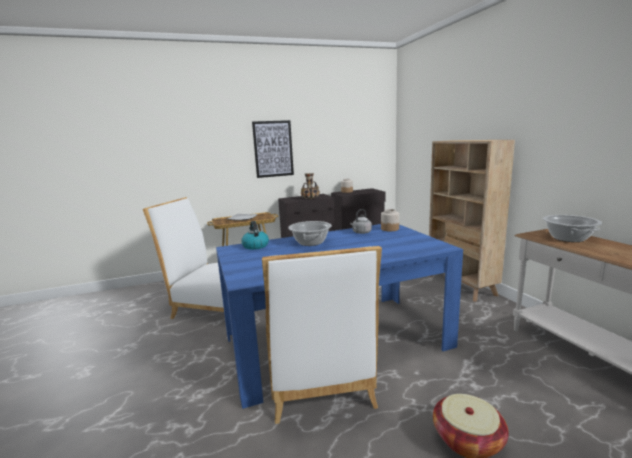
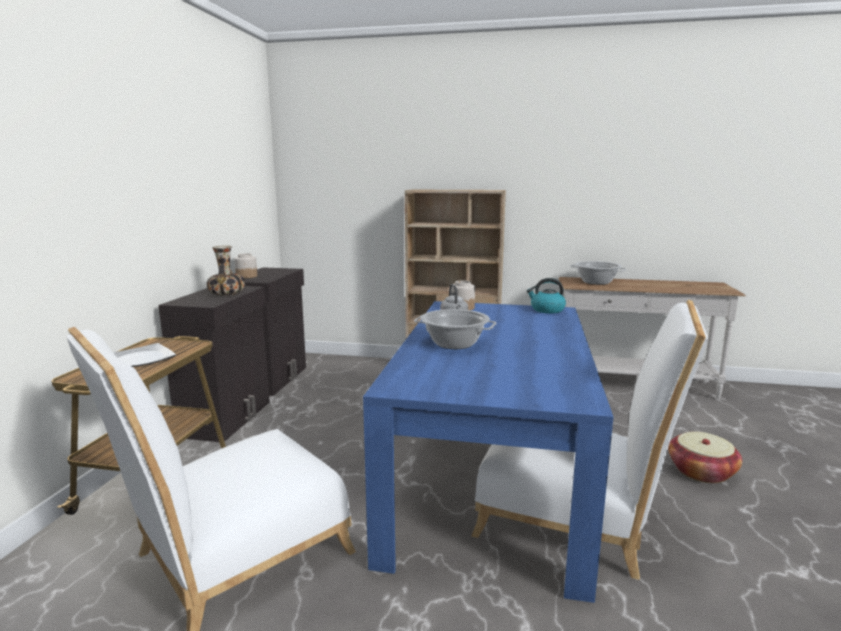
camera: 60 degrees left, 0 degrees up
kettle [241,221,269,250] -> kettle moved to [526,278,566,313]
picture [252,120,294,178] -> none

